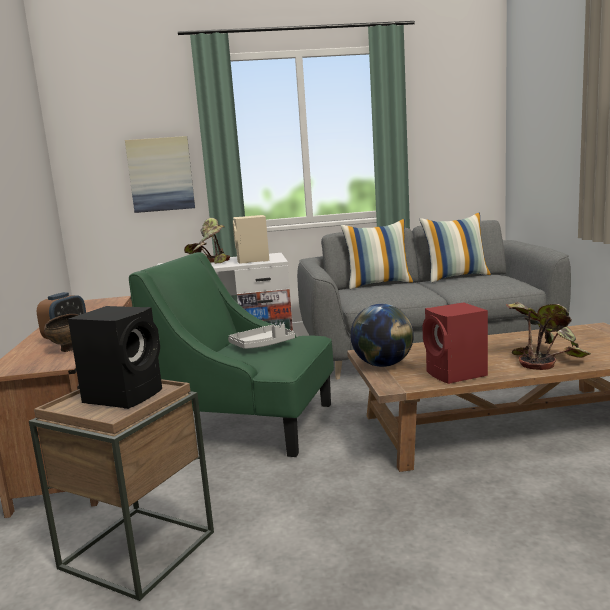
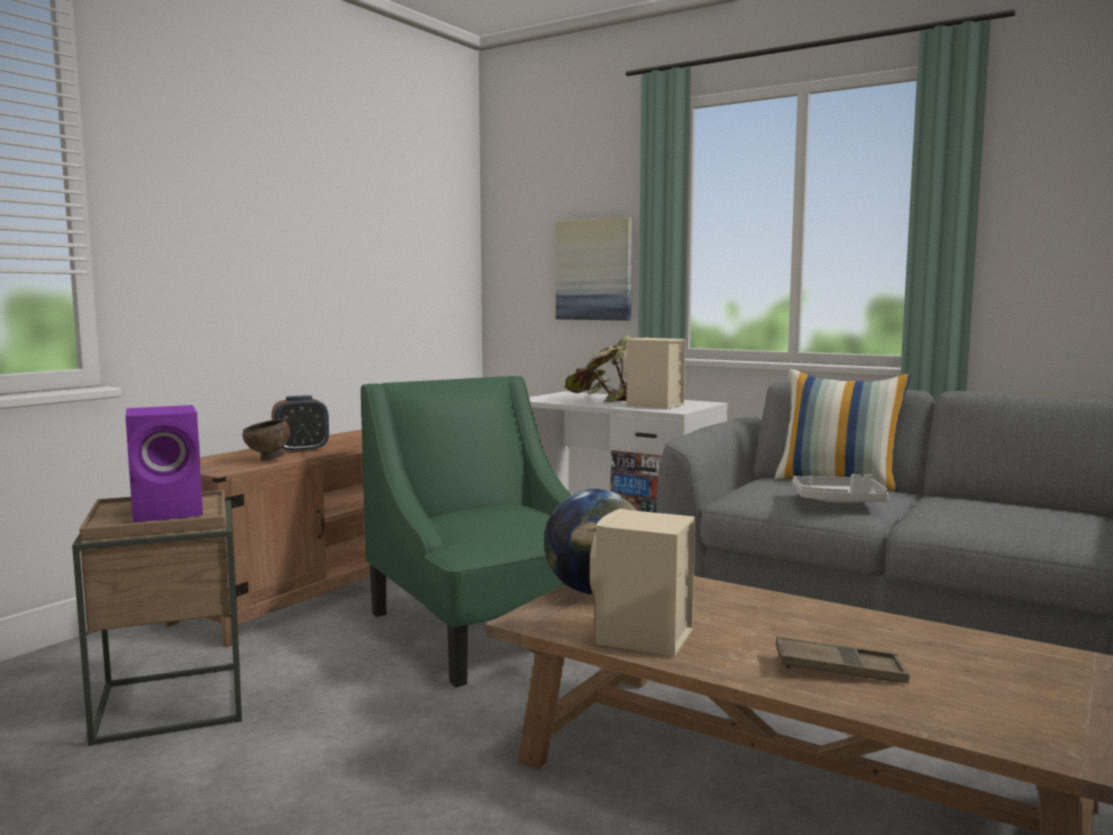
camera: 40 degrees right, 5 degrees down
black speaker [68,306,162,409] -> purple speaker [125,405,203,522]
grey tray [228,324,295,349] -> grey tray moved to [792,474,889,503]
pillow [420,212,491,283] -> none
red speaker [422,302,488,384] -> beige speaker [590,509,696,657]
potted plant [506,302,591,370] -> brown tray [776,636,910,683]

